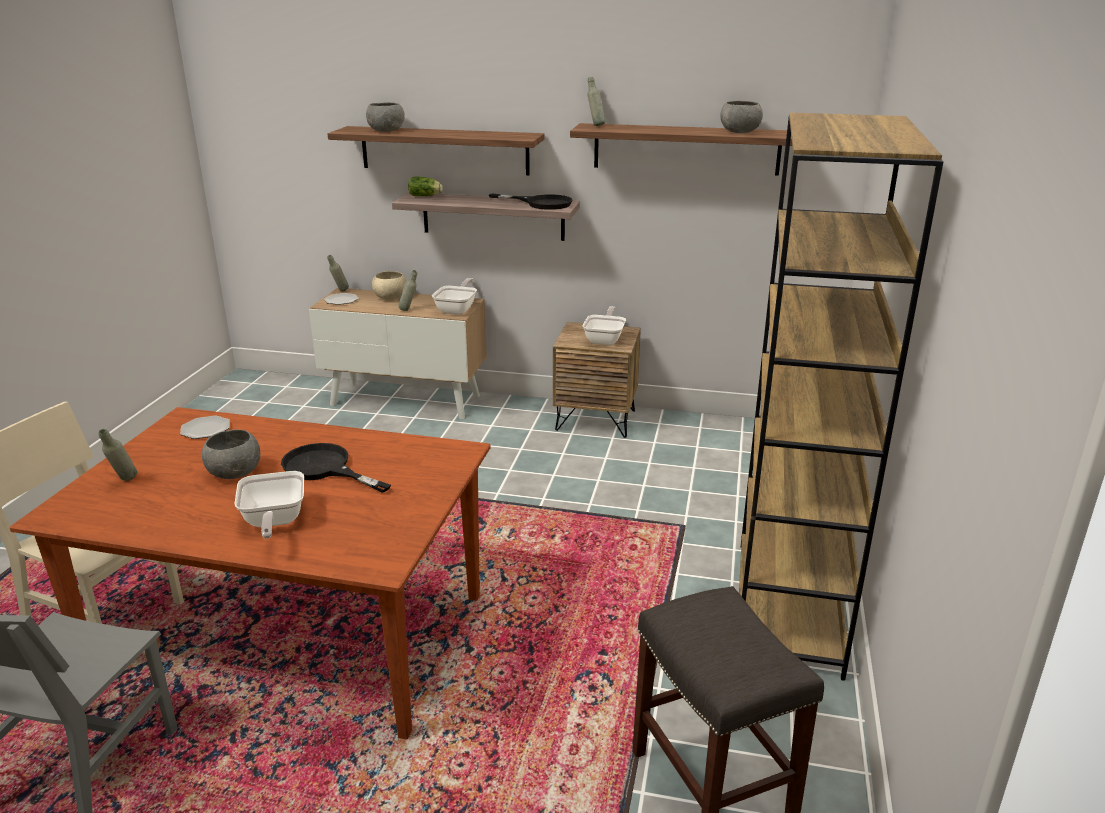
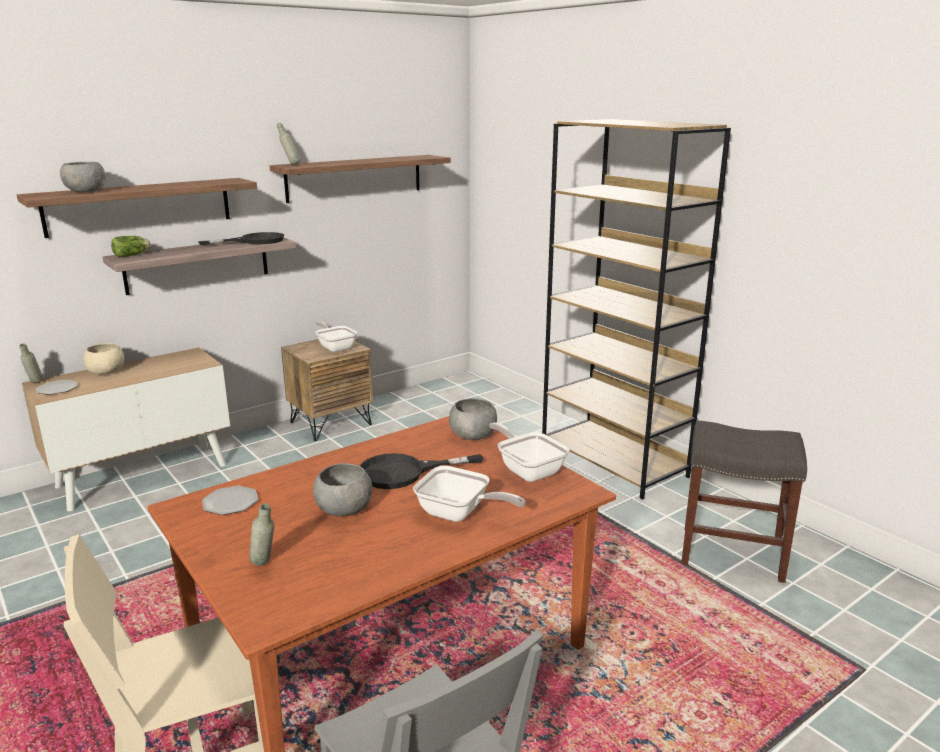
camera: 50 degrees left, 5 degrees down
grey bottle [398,270,417,311] -> none
frying pan [432,278,477,315] -> frying pan moved to [489,422,570,482]
grey bowl [720,101,763,133] -> grey bowl moved to [449,398,497,440]

